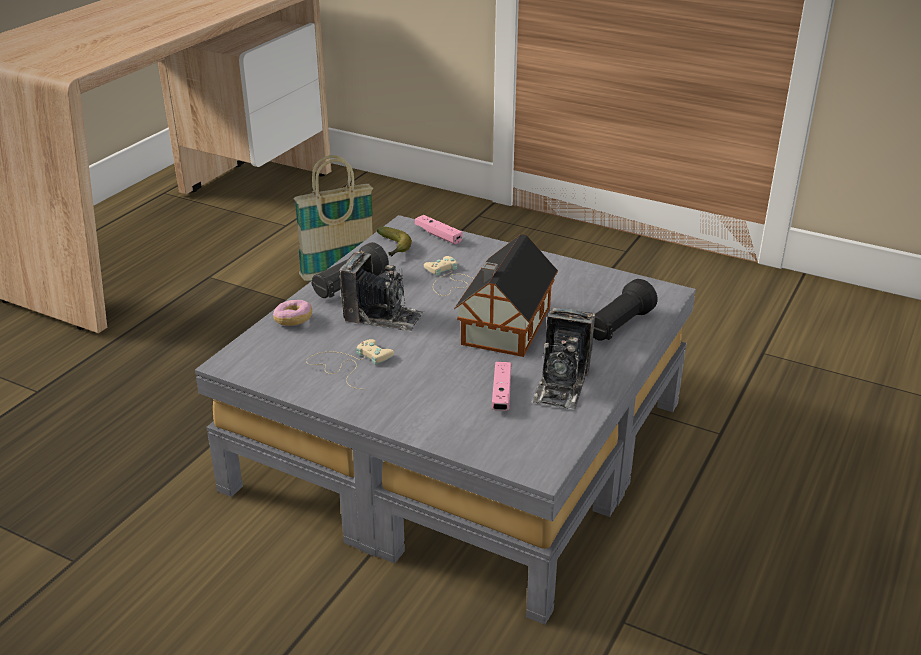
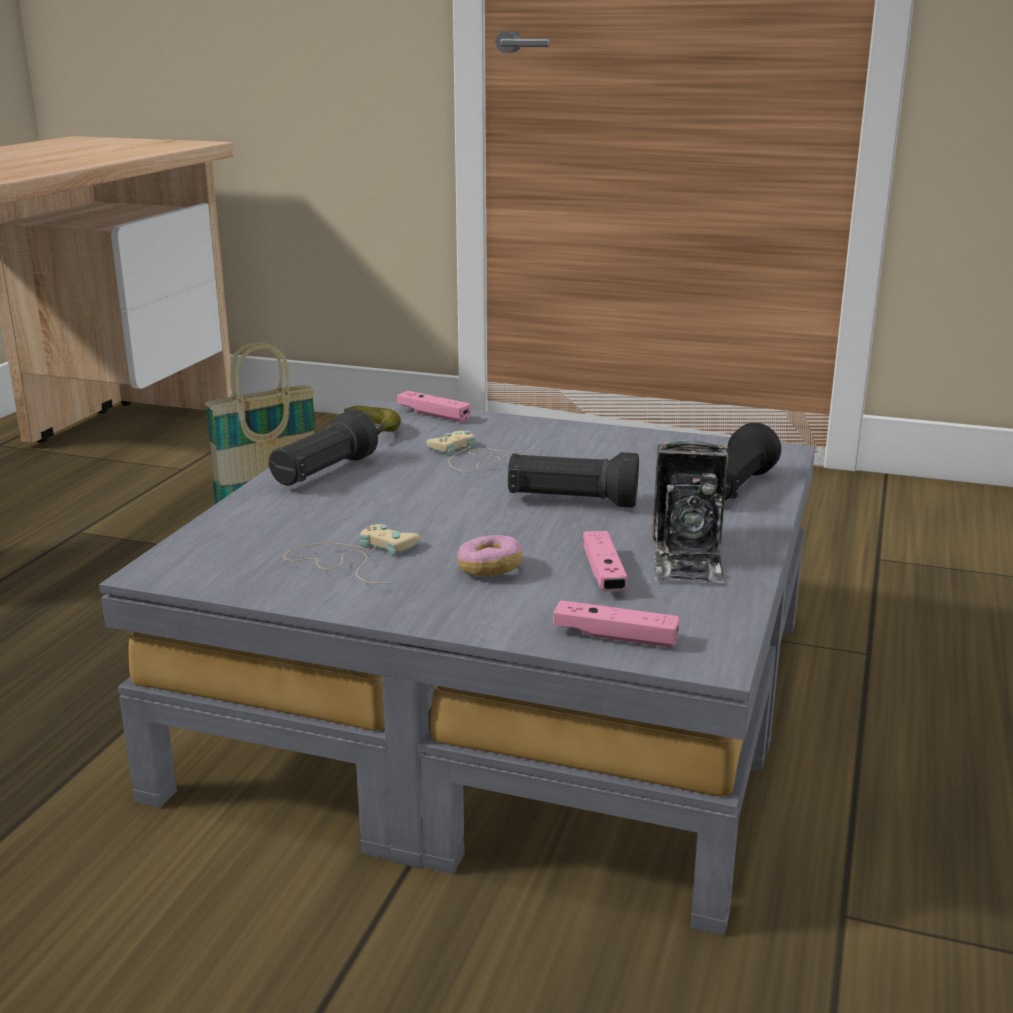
camera: 10 degrees left, 10 degrees down
donut [273,300,312,326] -> donut moved to [457,535,523,576]
camera [339,251,424,332] -> none
toy house [454,234,558,357] -> black flashlight [508,452,639,508]
none -> pink game controller [553,600,680,647]

